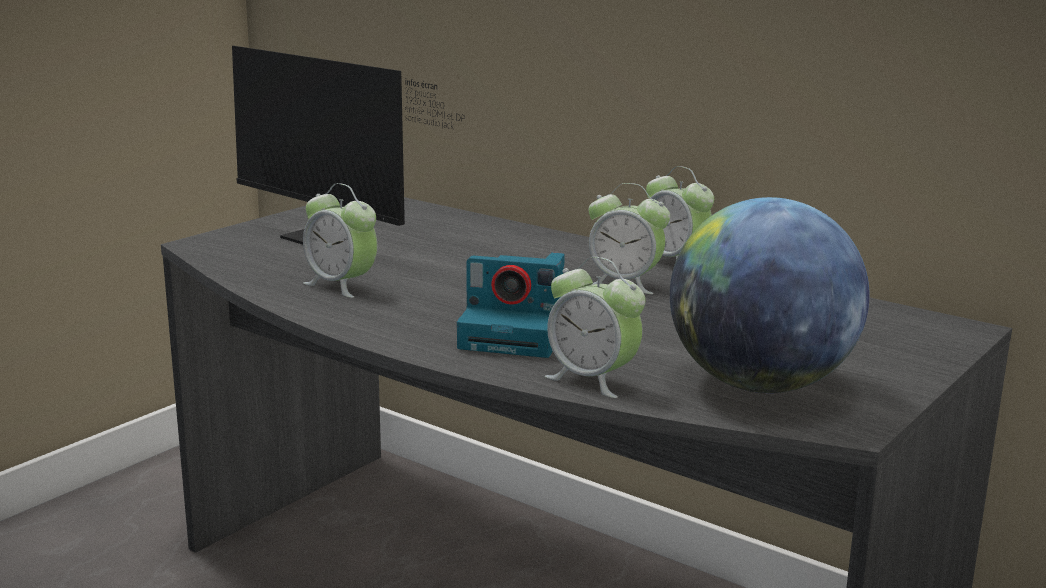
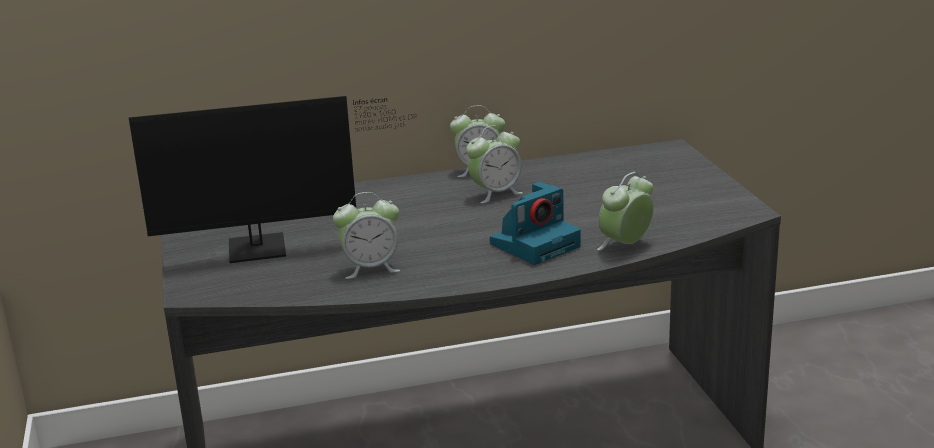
camera: 50 degrees left, 5 degrees up
alarm clock [545,257,646,398] -> alarm clock turned 150 degrees clockwise [597,172,653,251]
globe [670,197,870,393] -> none

